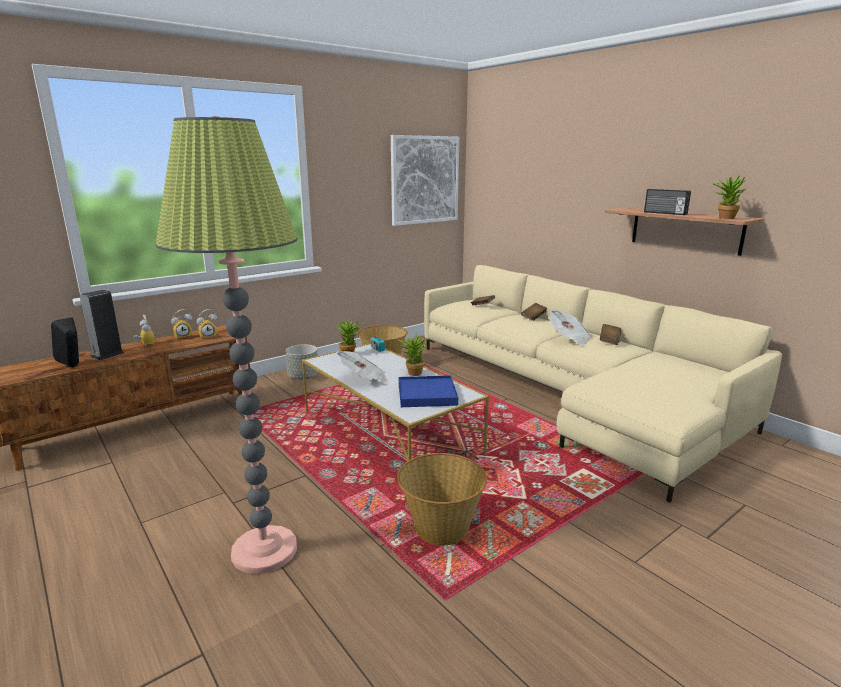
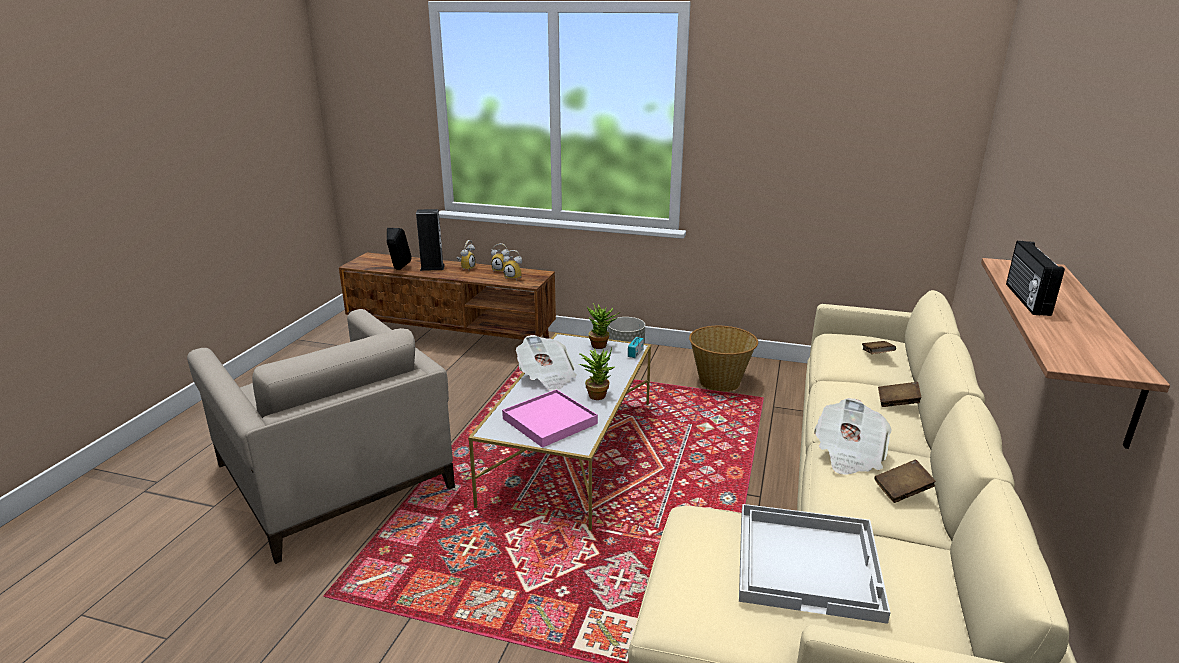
camera: 55 degrees right, 5 degrees up
floor lamp [155,116,297,574] -> beige armchair [187,309,455,564]
picture [391,135,459,226] -> none
basket [397,453,487,545] -> none
blue tray [399,375,458,407] -> pink tray [502,389,598,448]
potted plant [712,175,747,219] -> none
none -> white tray [739,504,890,624]

